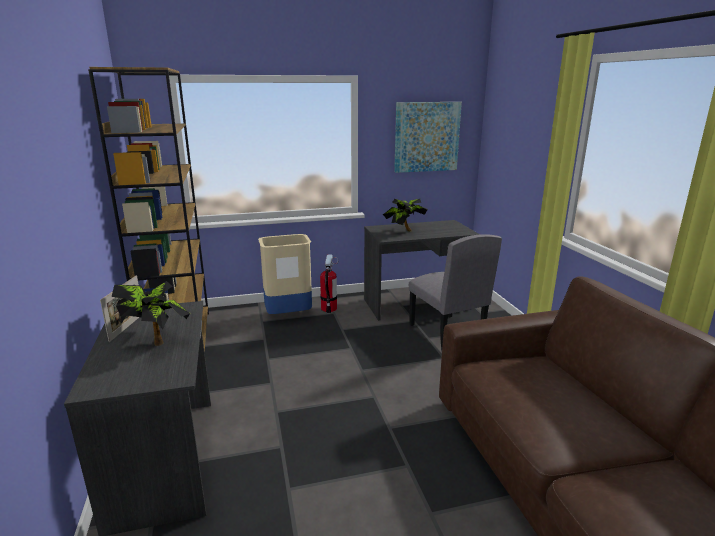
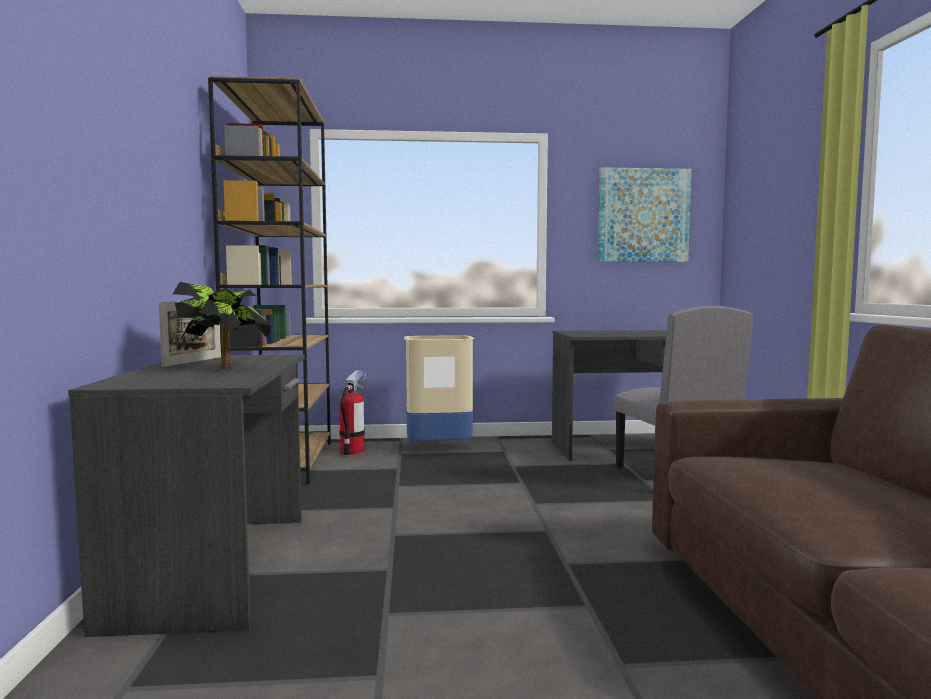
camera: 10 degrees right, 15 degrees down
fire extinguisher [320,255,339,313] -> fire extinguisher moved to [339,370,366,455]
potted plant [383,199,428,232] -> none

